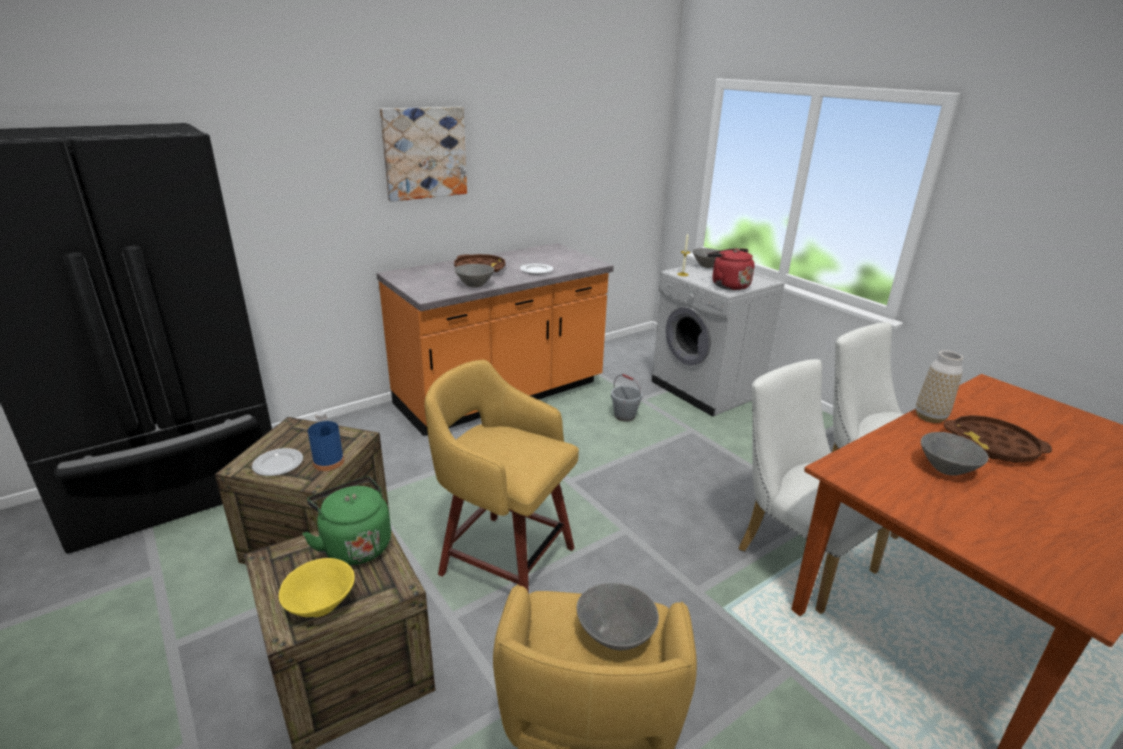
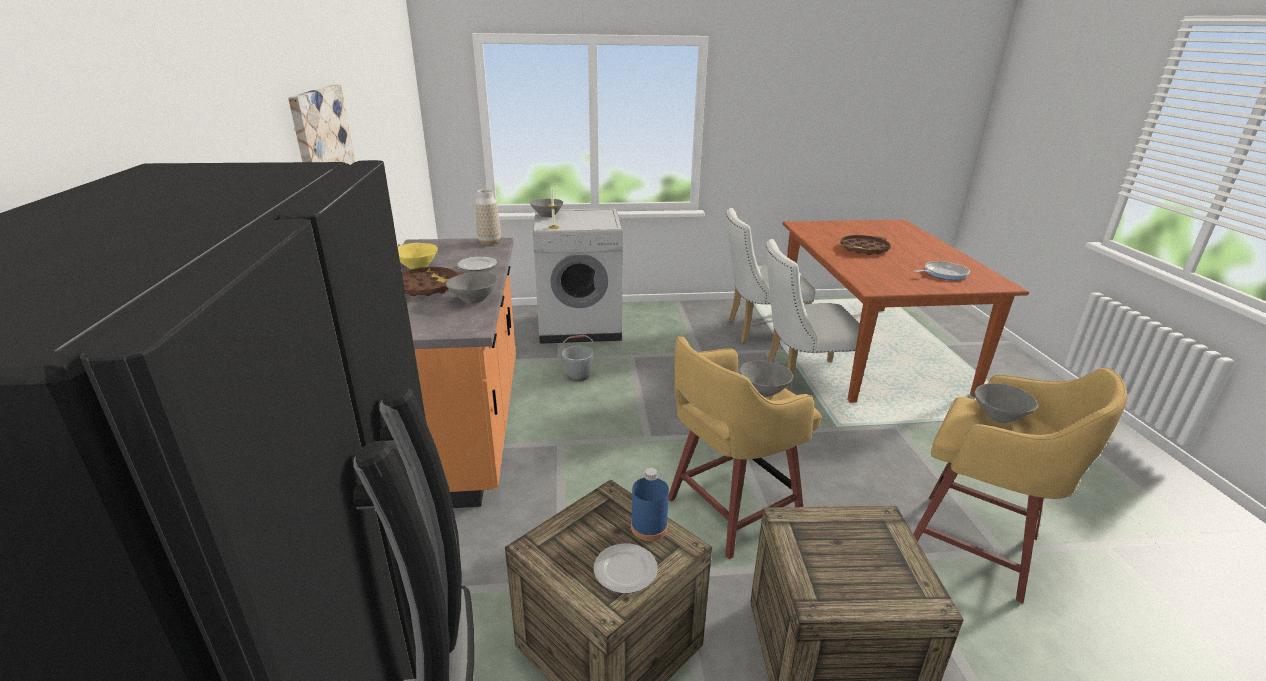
camera: 60 degrees left, 0 degrees up
yellow bowl [279,558,355,617] -> yellow bowl moved to [398,243,438,269]
green kettle [303,476,391,565] -> none
red kettle [707,248,755,290] -> none
vase [916,350,963,423] -> vase moved to [475,189,501,245]
grey bowl [921,432,989,476] -> grey bowl moved to [740,360,793,397]
none -> frying pan [913,261,970,280]

